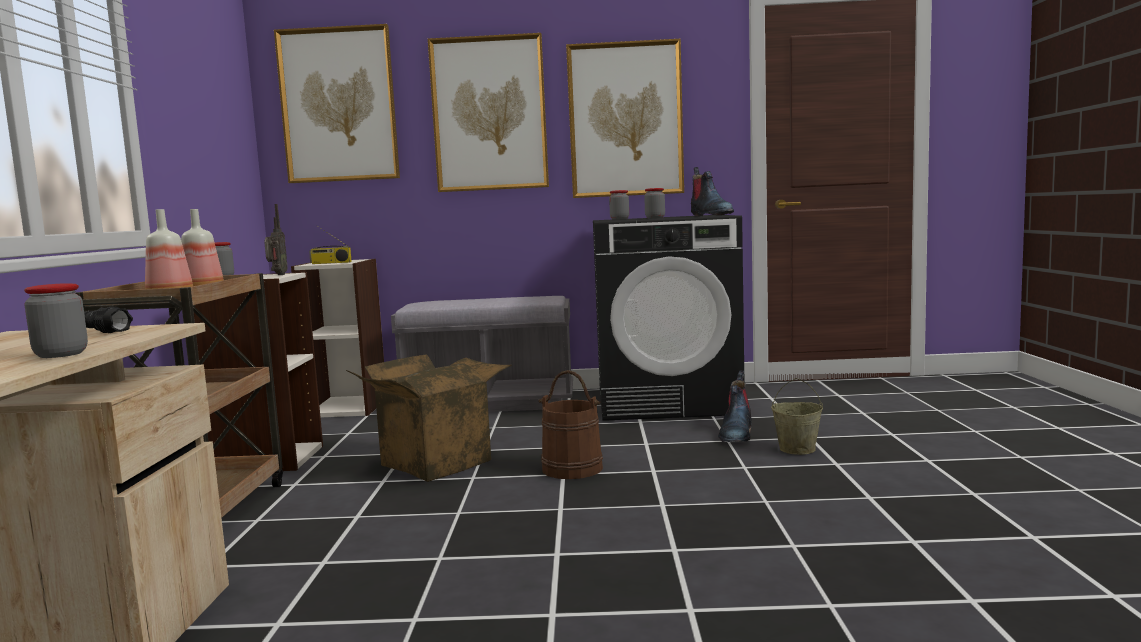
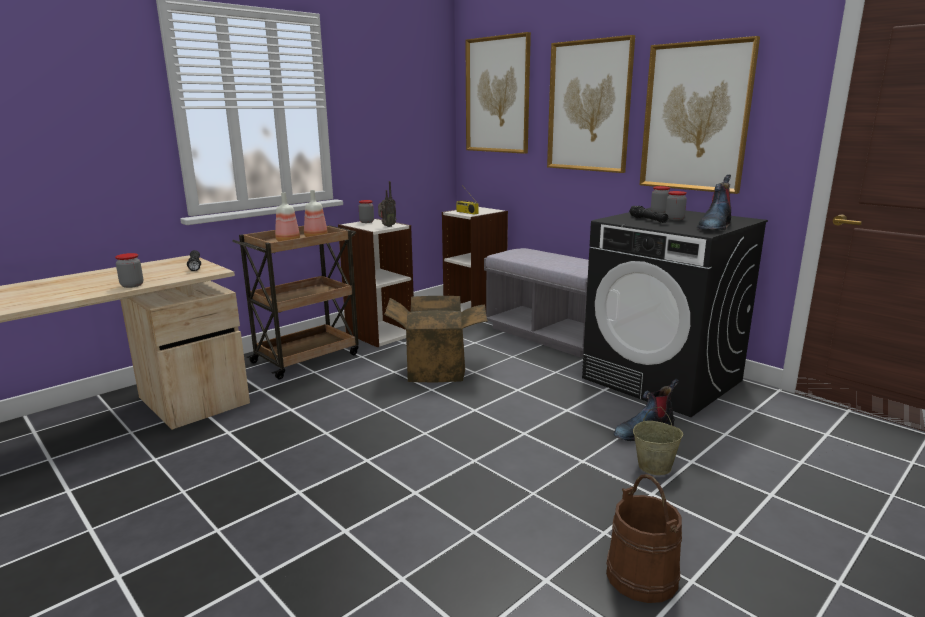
camera: 45 degrees right, 10 degrees up
brown bucket [539,370,603,479] -> brown bucket moved to [606,474,682,603]
none -> black flashlight [629,206,668,223]

